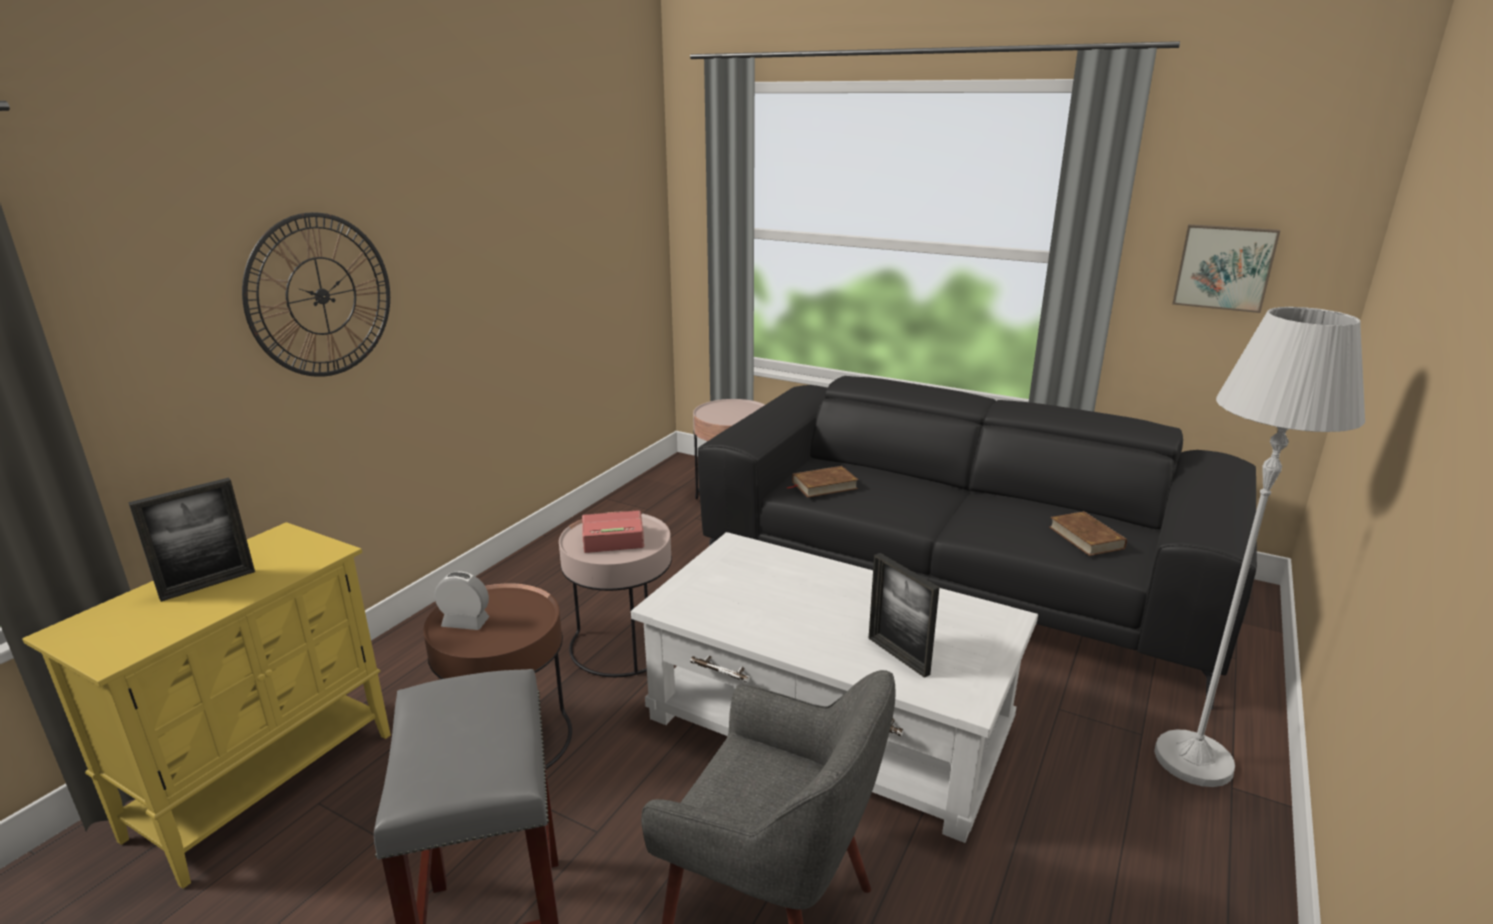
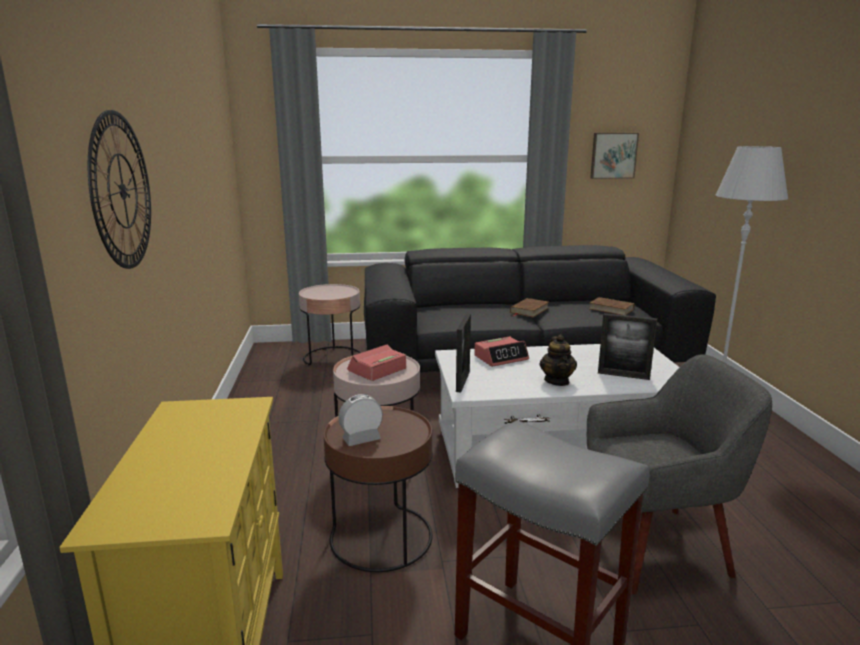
camera: 35 degrees left, 5 degrees down
picture frame [128,478,255,602] -> picture frame moved to [456,313,471,392]
brown book [787,466,858,498] -> brown book moved to [510,298,549,318]
none -> alarm clock [474,336,529,367]
none -> teapot [539,335,577,386]

